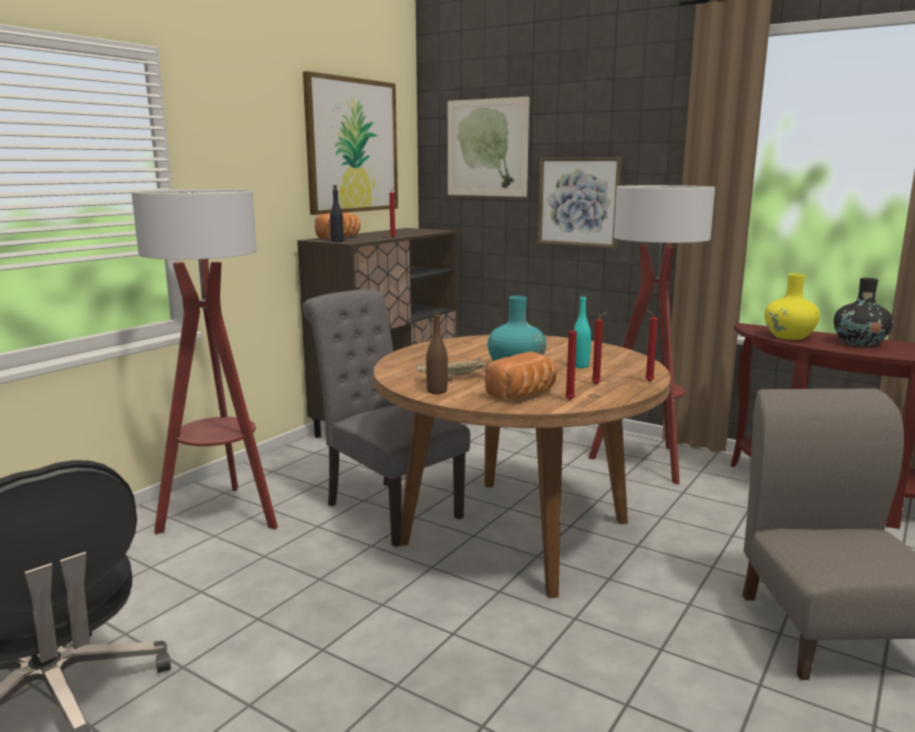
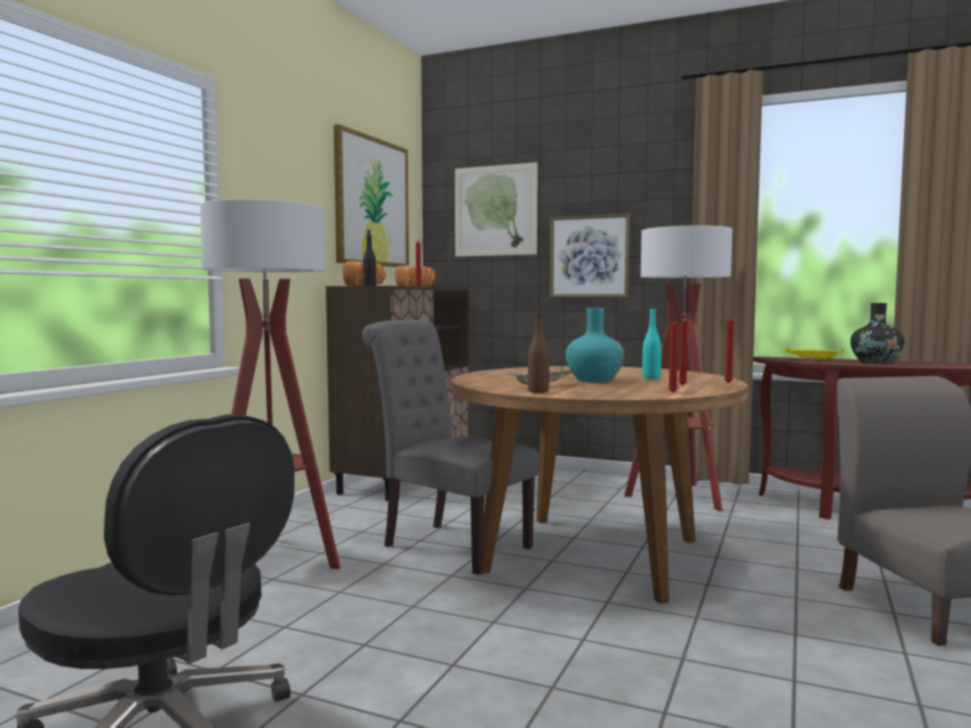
camera: 10 degrees left, 10 degrees down
bread [485,351,557,399] -> bread moved to [395,266,436,287]
yellow vase [765,273,820,340] -> yellow tray [783,348,844,361]

